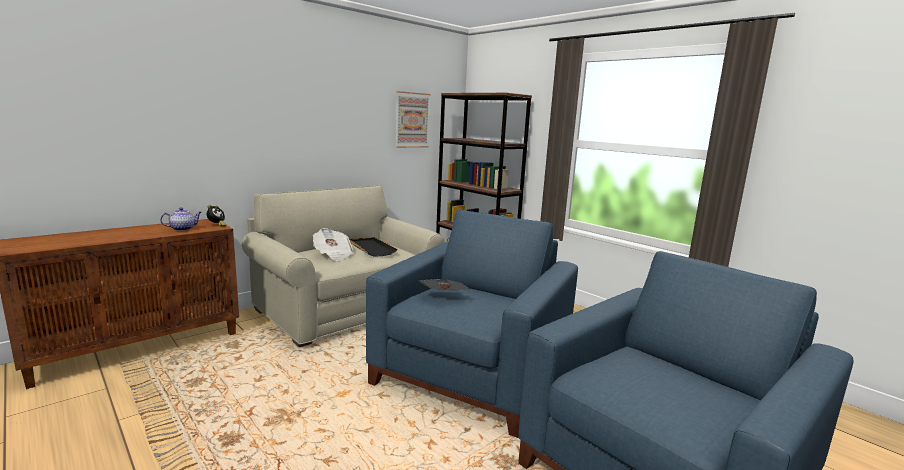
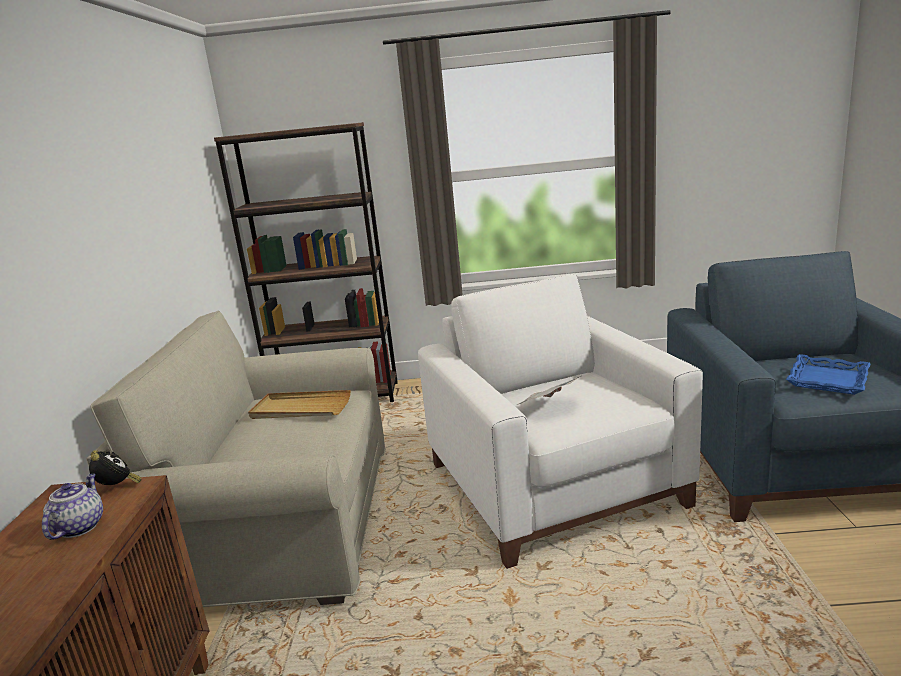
camera: 45 degrees left, 5 degrees up
newspaper [313,228,354,261] -> none
black tray [350,237,397,257] -> beige tray [248,390,351,419]
blue armchair [366,210,578,438] -> white armchair [418,274,703,569]
picture [395,91,431,148] -> none
none -> blue tray [786,354,871,395]

